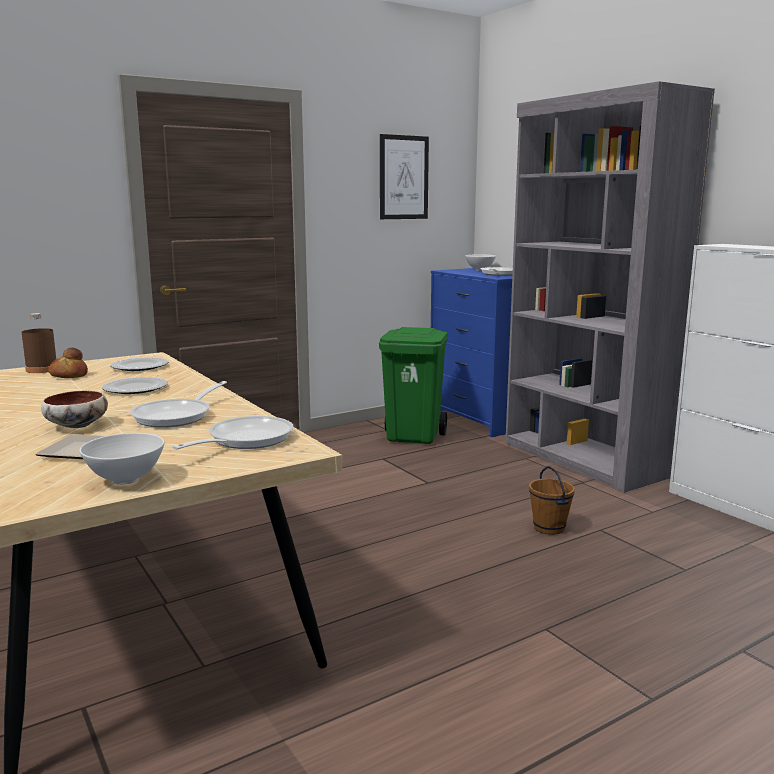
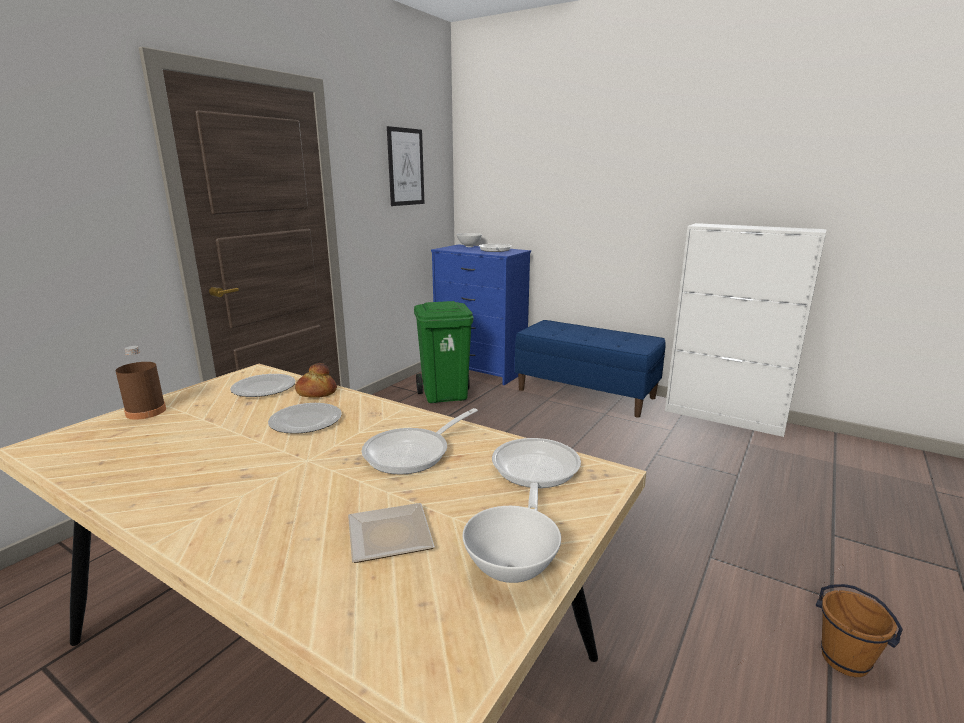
camera: 25 degrees left, 5 degrees up
bowl [41,391,108,428] -> none
bread [49,348,88,378] -> bread moved to [295,363,337,398]
frying pan [130,381,227,428] -> frying pan turned 45 degrees clockwise [362,408,478,475]
grey bookcase [505,81,715,493] -> blue bench [515,320,666,418]
brown bucket [529,466,575,535] -> brown bucket moved to [816,584,903,677]

